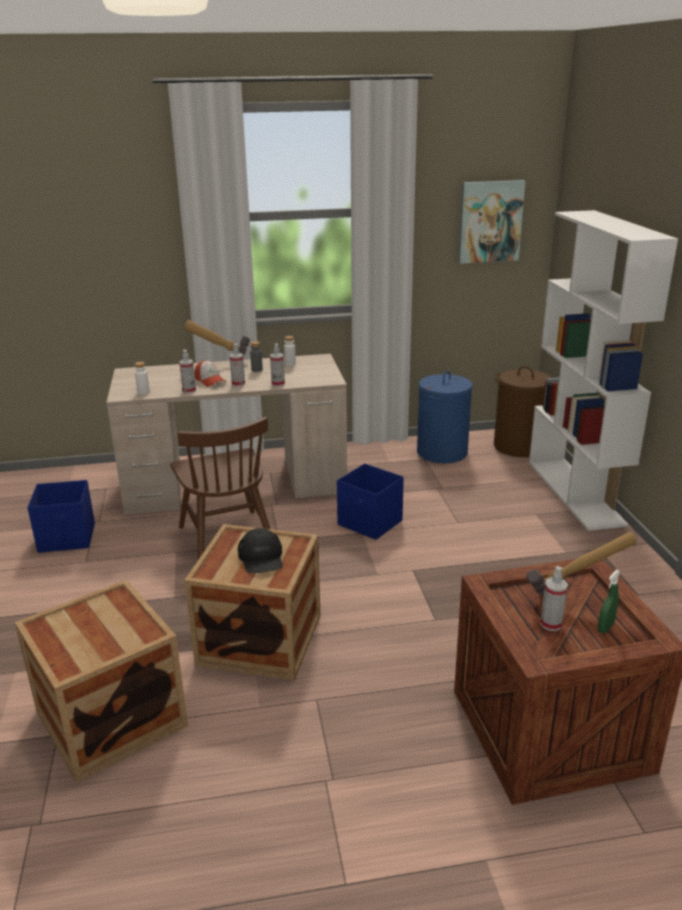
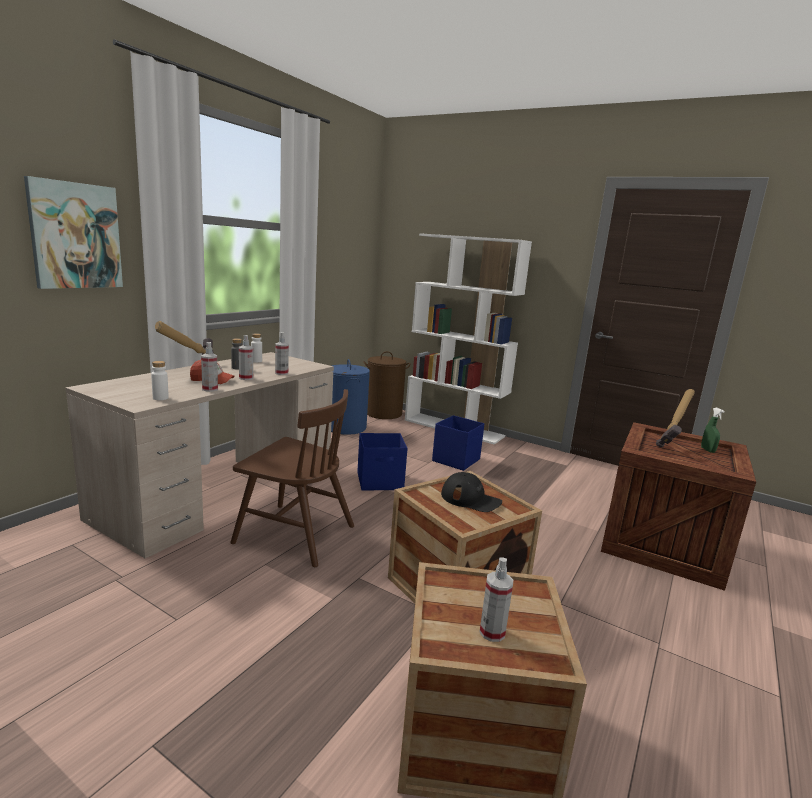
camera: 50 degrees left, 10 degrees down
blue storage box [27,480,95,553] -> blue storage box moved to [432,415,485,471]
picture [458,180,526,264] -> picture moved to [24,176,123,289]
spray bottle [540,566,568,631] -> spray bottle moved to [479,557,513,642]

